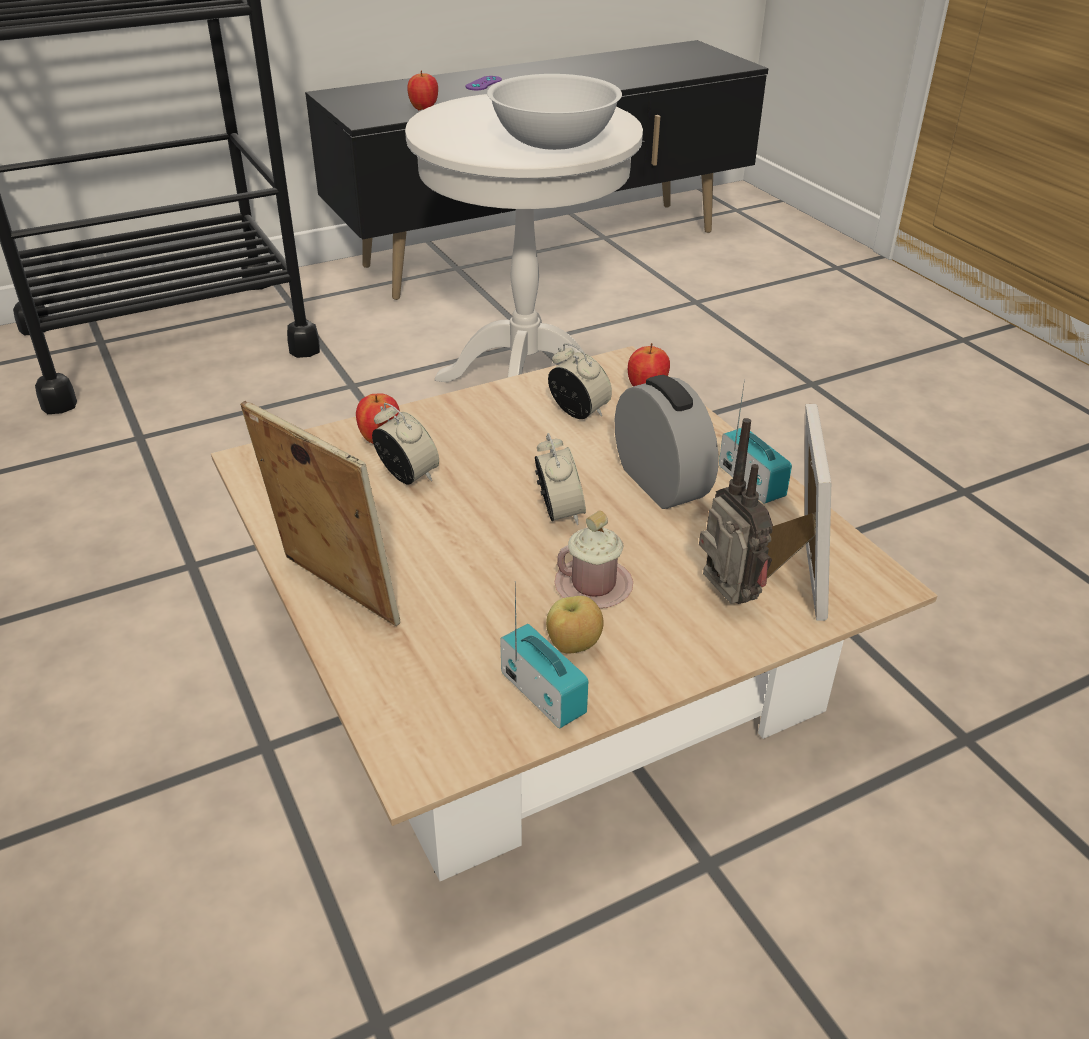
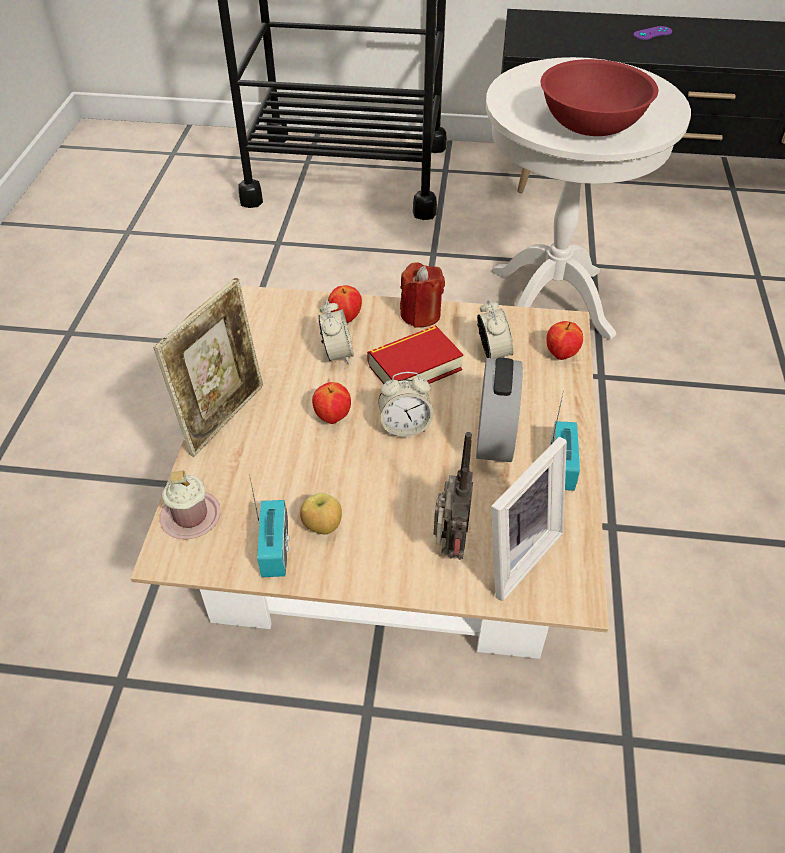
camera: 35 degrees right, 10 degrees up
picture frame [240,401,400,626] -> picture frame turned 45 degrees clockwise [153,278,263,457]
apple [407,71,438,110] -> apple moved to [312,382,351,424]
white bowl [487,74,622,150] -> red bowl [541,59,658,136]
alarm clock [535,433,586,525] -> alarm clock turned 60 degrees clockwise [378,372,433,437]
pink mug [555,511,633,608] -> pink mug moved to [160,470,221,540]
none -> book [367,325,463,384]
none -> red candle [400,263,445,328]

